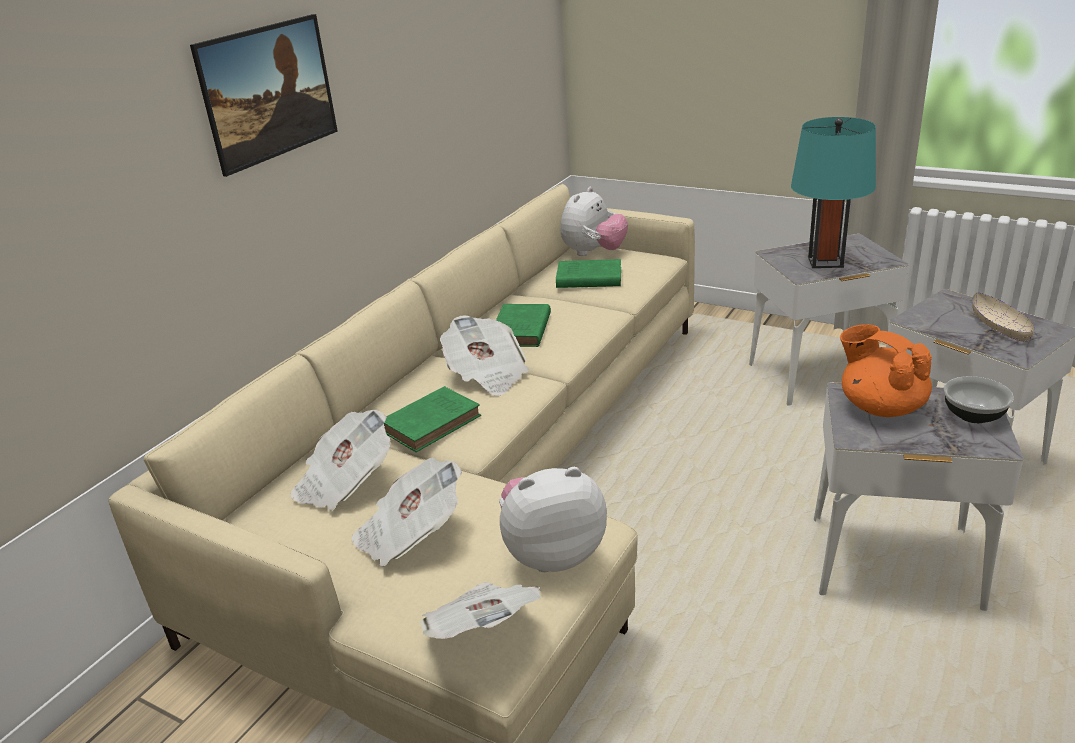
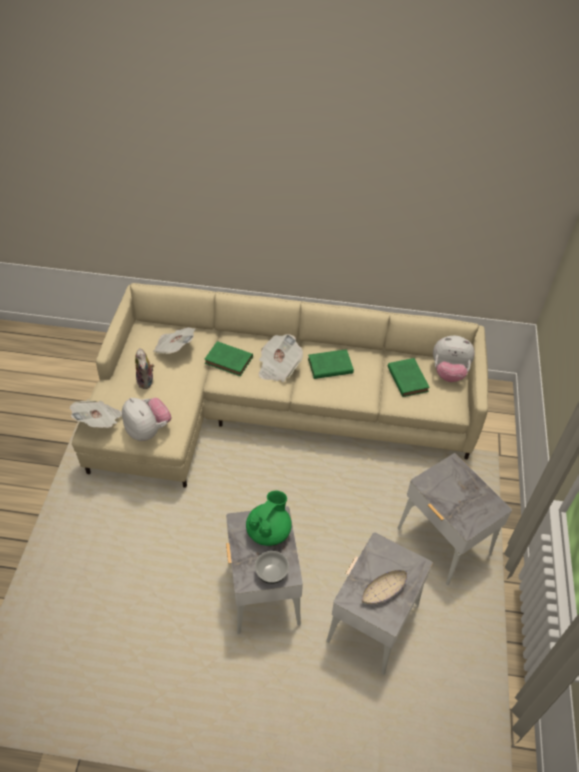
camera: 65 degrees right, 20 degrees up
picture [190,14,338,177] -> none
newspaper [352,458,462,567] -> plush toy [135,348,154,389]
turquoise table lamp [791,117,876,268] -> none
orange teapot [840,324,932,417] -> green teapot [246,490,292,546]

